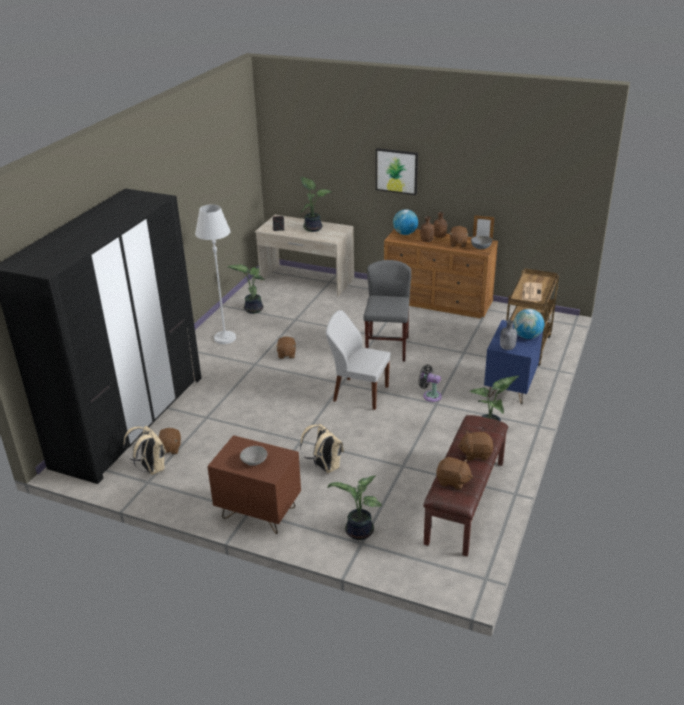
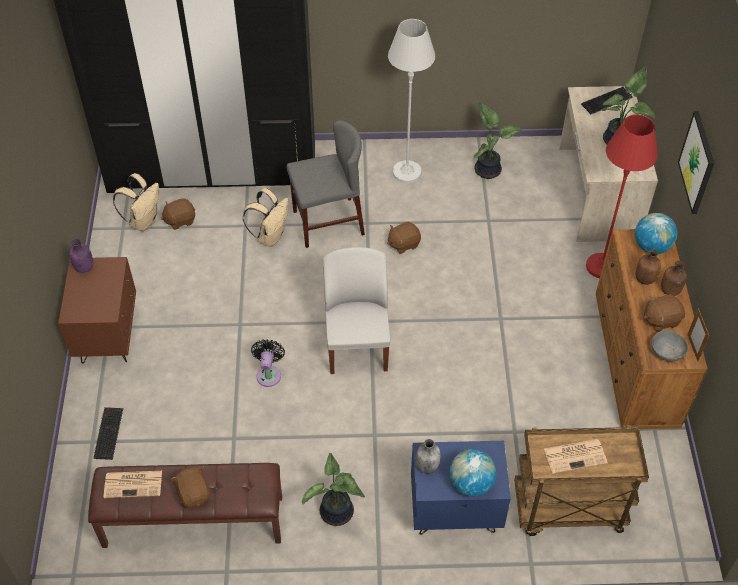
camera: 65 degrees right, 20 degrees up
grey bowl [240,446,267,466] -> none
beige backpack [300,424,344,473] -> beige backpack moved to [243,188,288,247]
potted plant [328,475,382,540] -> keyboard [94,407,123,460]
grey chair [363,260,411,362] -> grey chair moved to [287,121,365,248]
black fan [418,365,442,402] -> black fan moved to [251,339,285,387]
brown plush toy [436,457,473,490] -> newspaper [104,471,162,498]
none -> purple bottle [69,239,93,273]
none -> red floor lamp [586,114,658,278]

